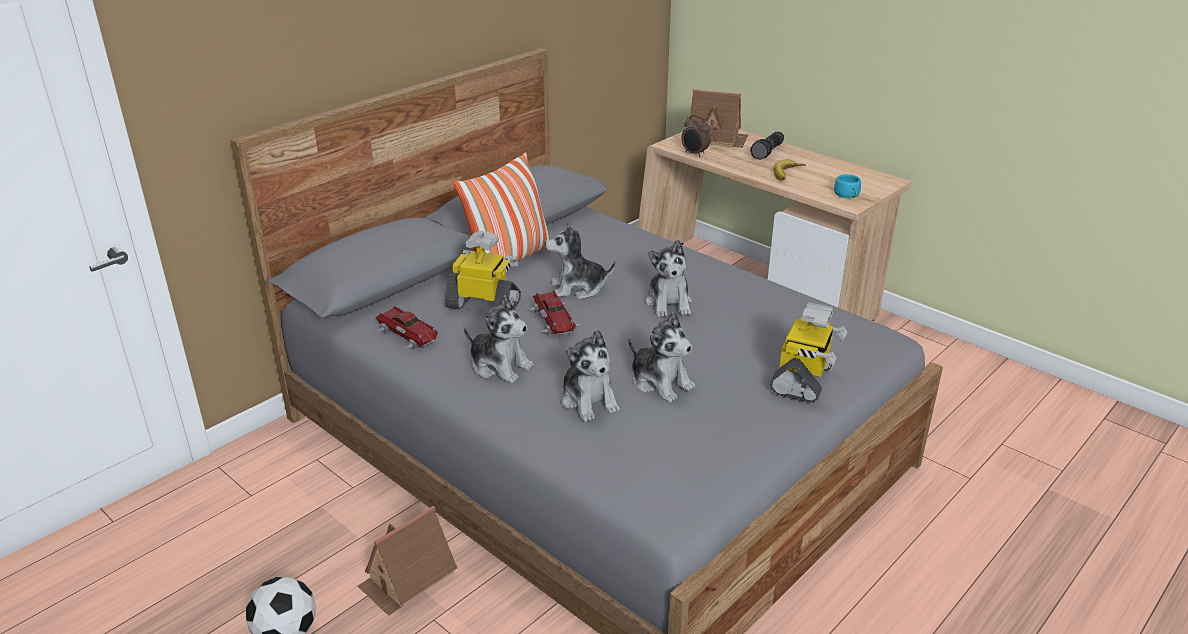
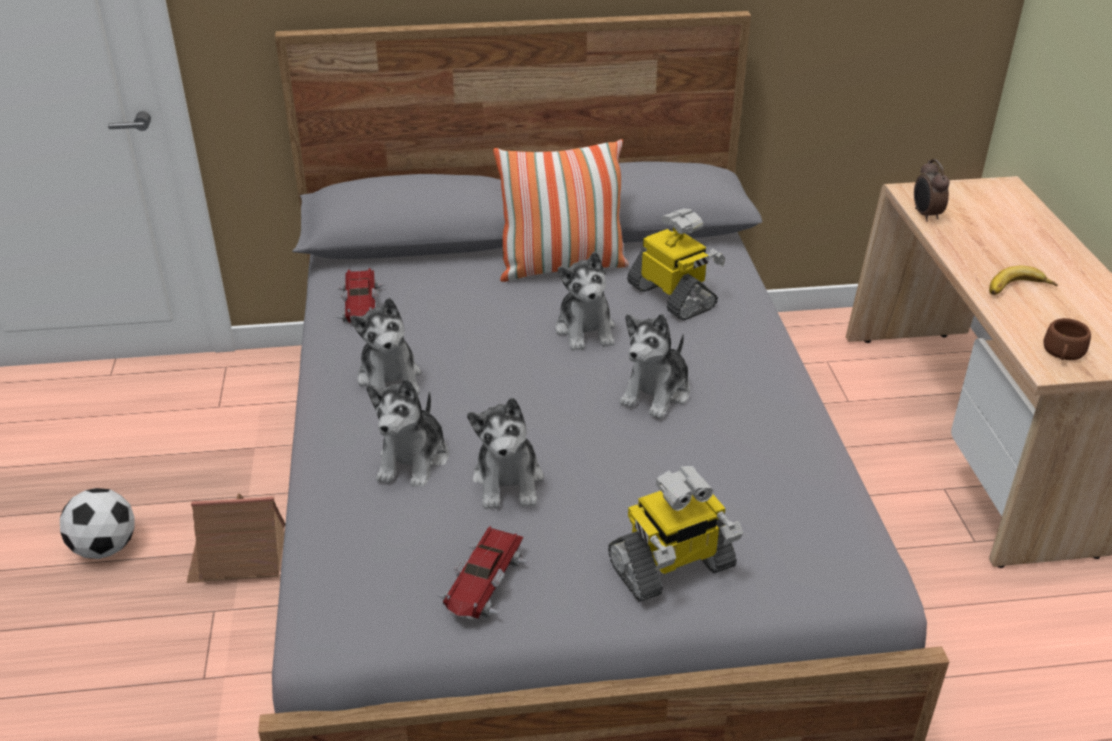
camera: 40 degrees right, 5 degrees up
toy robot [445,231,521,309] -> toy robot moved to [627,209,725,320]
toy car [528,290,581,335] -> toy car moved to [436,526,528,620]
plush toy [545,222,616,300] -> plush toy turned 135 degrees counterclockwise [555,252,615,351]
toy house [690,89,748,148] -> none
flashlight [750,132,784,160] -> none
turquoise cup [834,174,861,198] -> brown cup [1044,318,1091,360]

